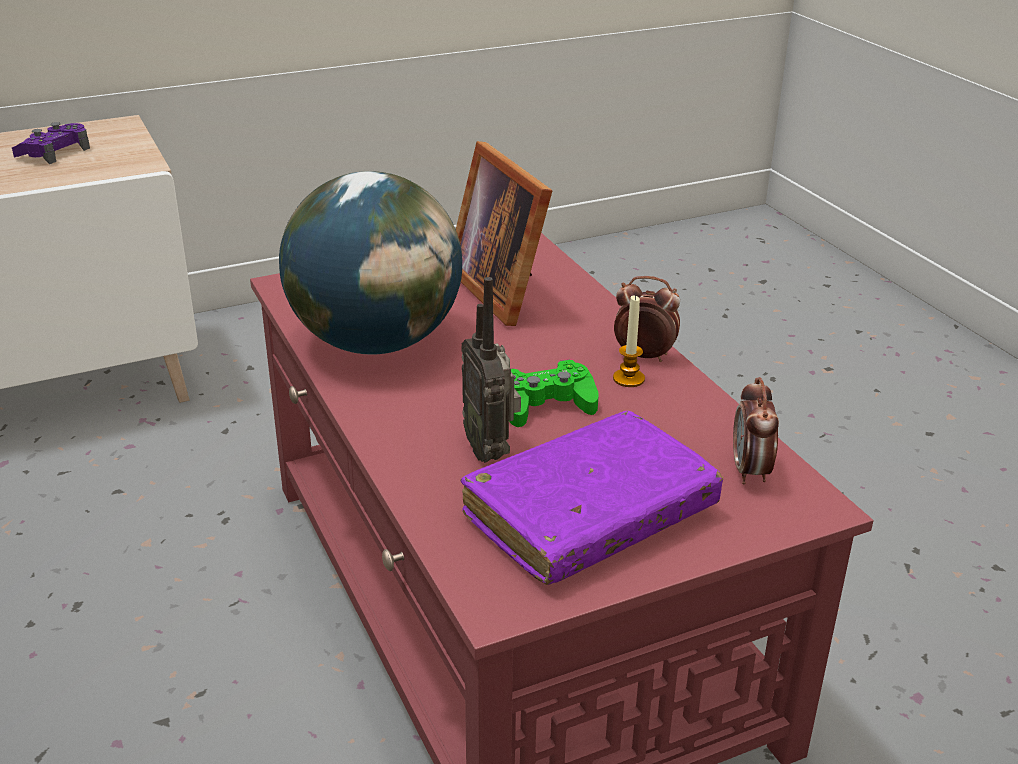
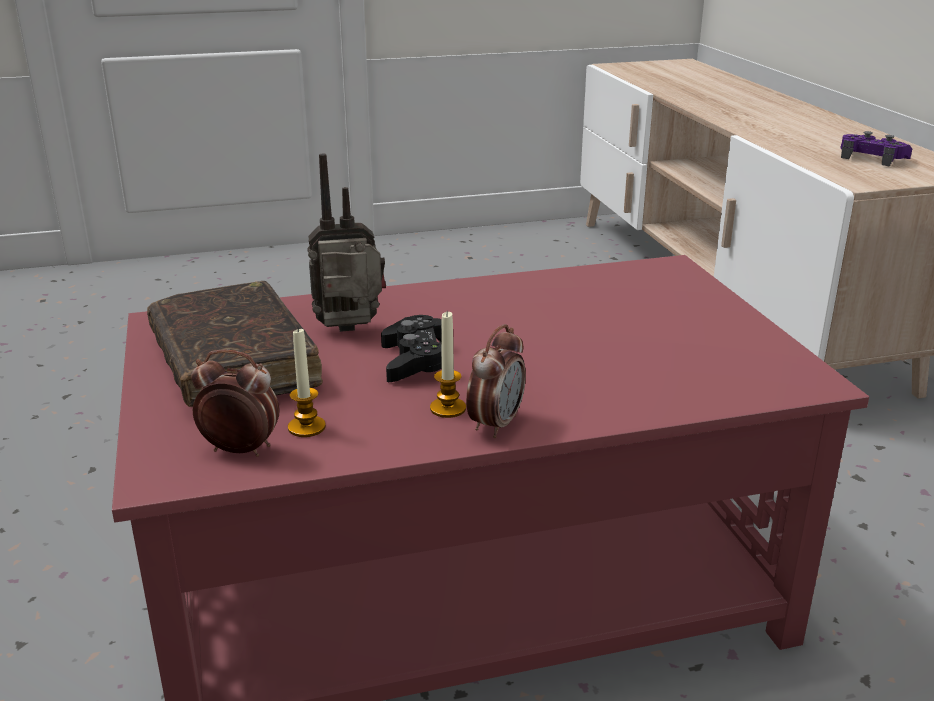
camera: 100 degrees right, 5 degrees down
globe [279,171,462,355] -> none
picture frame [456,141,552,326] -> none
purple book [460,411,723,585] -> brown book [147,281,323,407]
green game controller [509,360,599,427] -> black game controller [381,315,442,382]
none -> candle [288,328,326,437]

